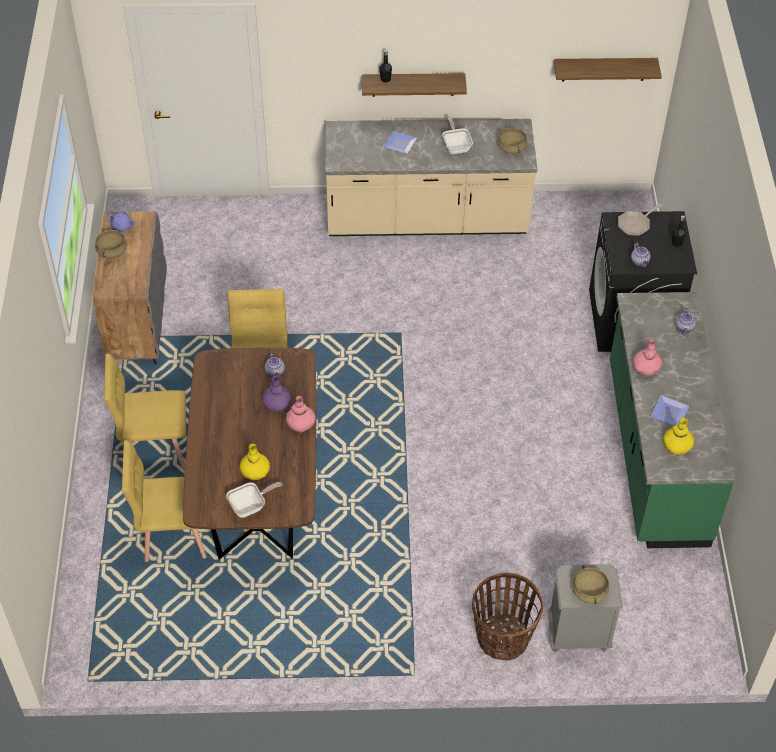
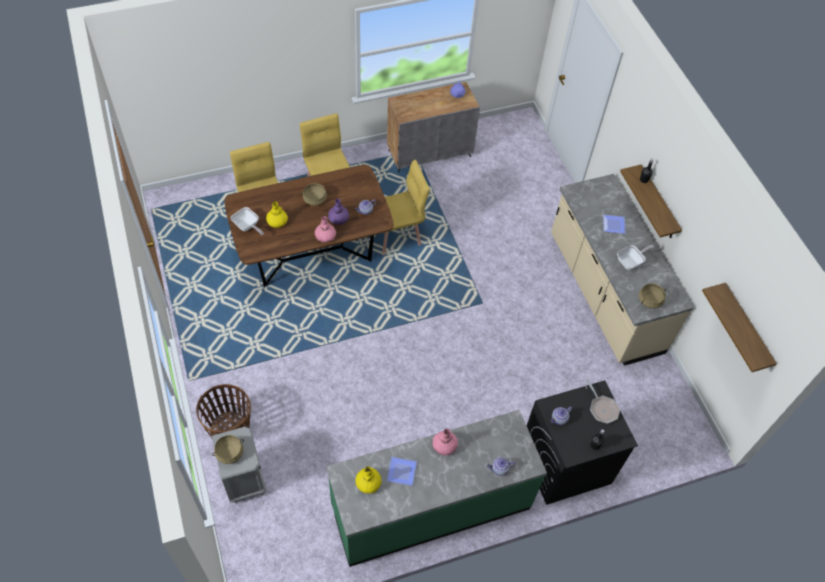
camera: 70 degrees right, 5 degrees up
beige cooking pot [95,229,127,259] -> beige cooking pot moved to [300,183,329,206]
frying pan [618,203,663,236] -> frying pan turned 150 degrees counterclockwise [586,379,620,424]

